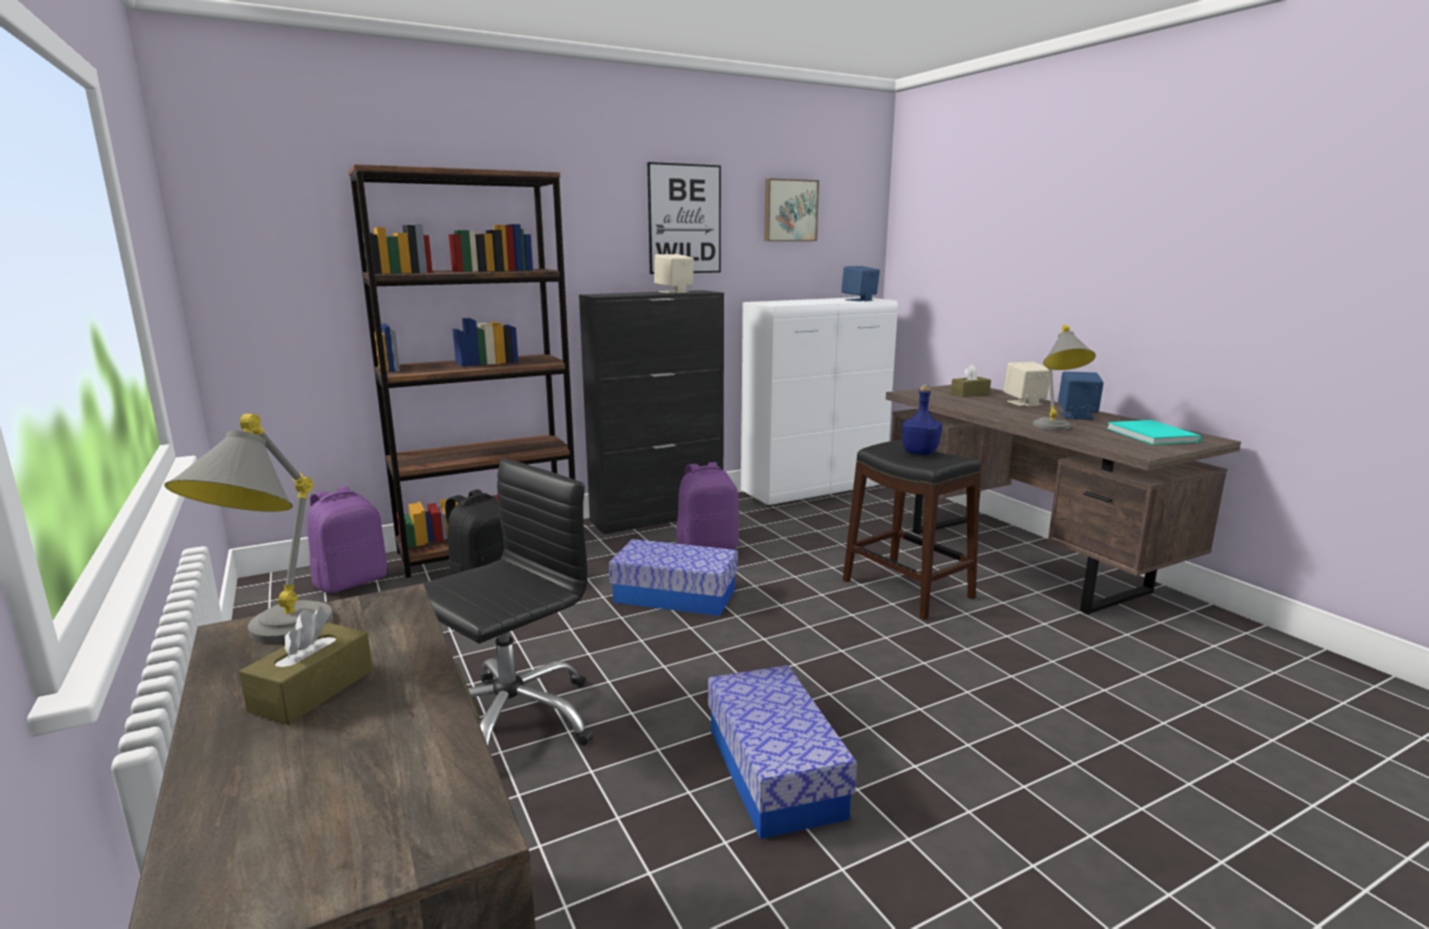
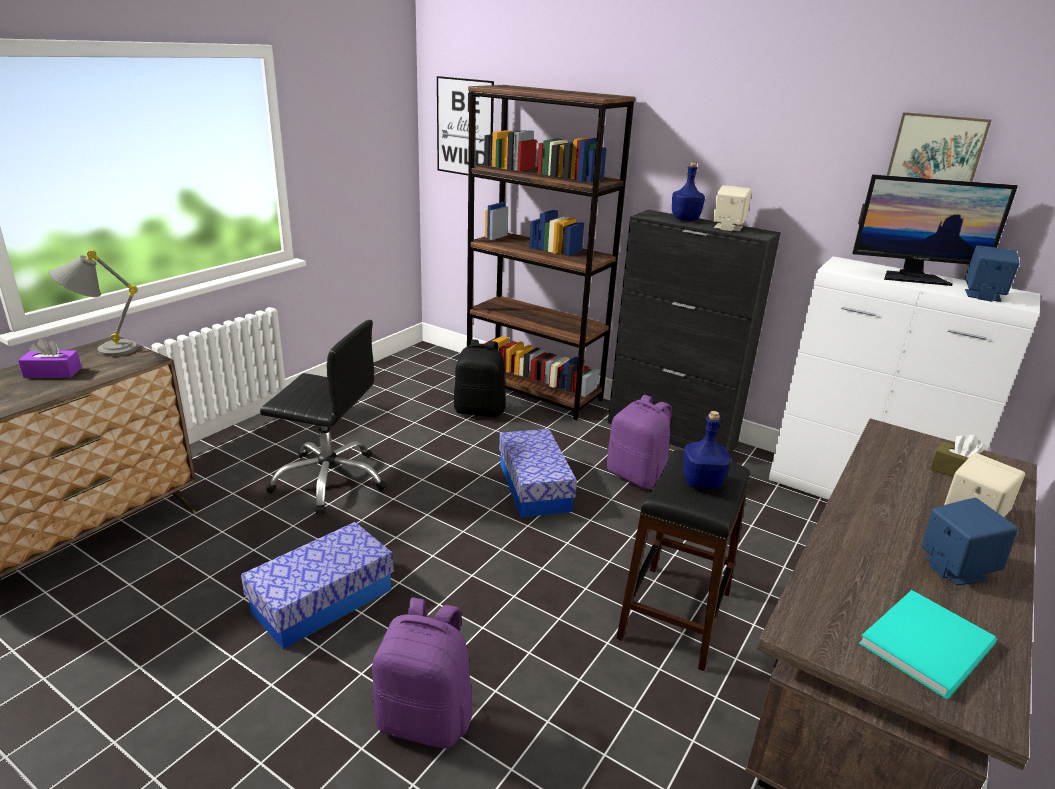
camera: 60 degrees right, 10 degrees up
brown tissue box [239,609,373,725] -> purple tissue box [18,338,82,378]
purple backpack [307,486,388,593] -> purple backpack moved to [372,597,472,749]
picture [647,162,721,274] -> picture moved to [437,76,494,175]
grey table lamp [1033,325,1096,430] -> none
none -> blue bottle [672,162,705,221]
none -> monitor [852,174,1018,286]

